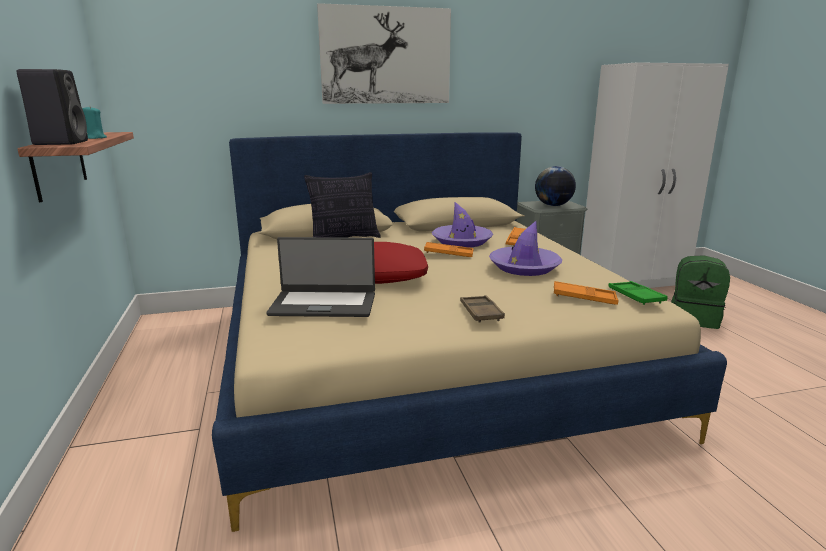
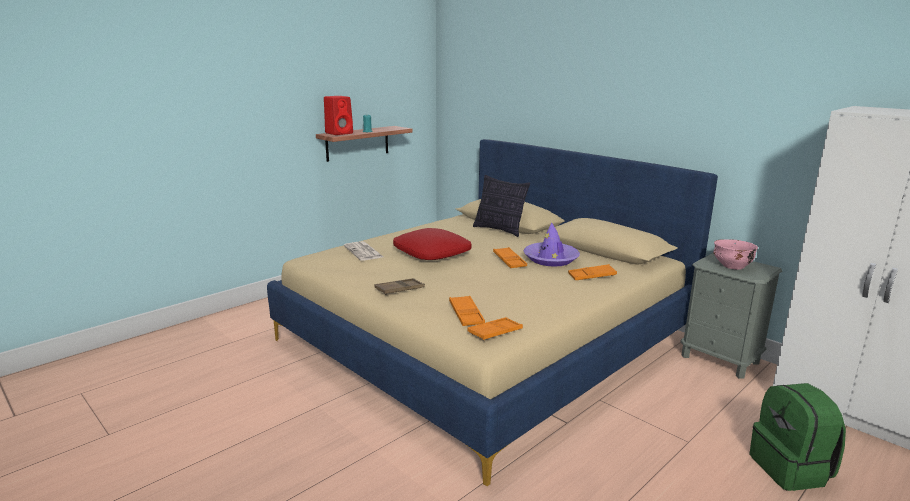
camera: 60 degrees right, 0 degrees up
black speaker [16,69,88,145] -> red speaker [324,96,353,135]
laptop [266,237,375,317] -> newspaper [344,241,383,261]
picture [317,3,451,104] -> none
purple hat [489,221,563,276] -> none
globe [535,166,576,206] -> pink bowl [713,239,758,270]
green tray [608,281,668,305] -> orange tray [467,317,523,341]

